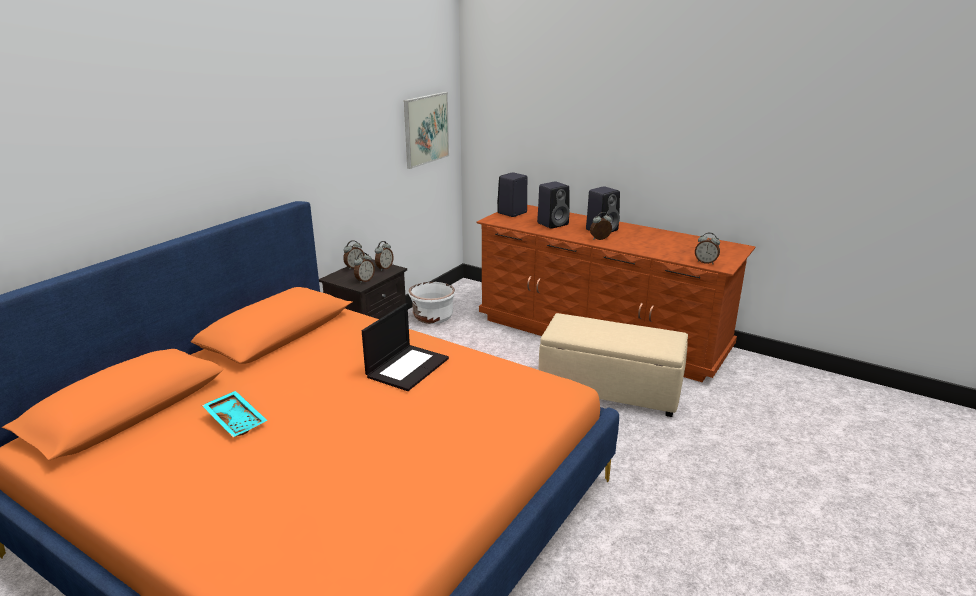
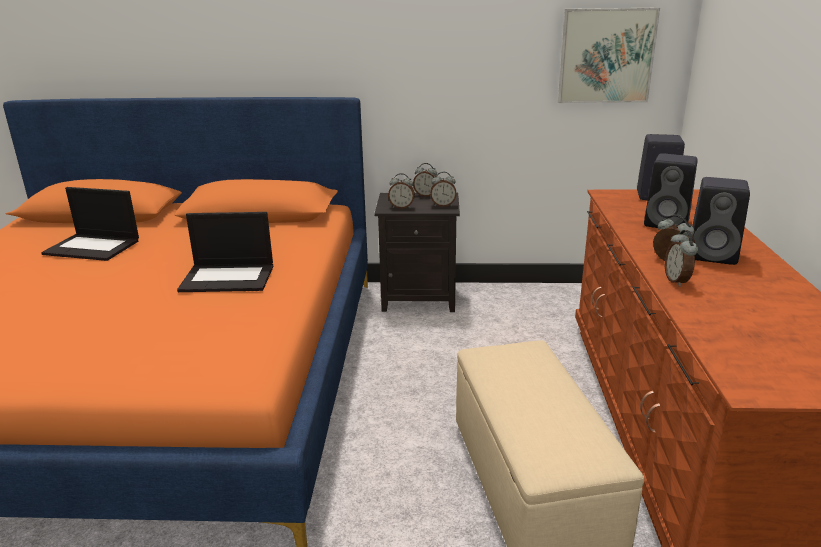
camera: 60 degrees right, 0 degrees up
turquoise tray [202,391,268,437] -> laptop [41,187,139,261]
white planter [408,282,455,324] -> none
alarm clock [695,232,720,264] -> alarm clock moved to [665,230,698,287]

